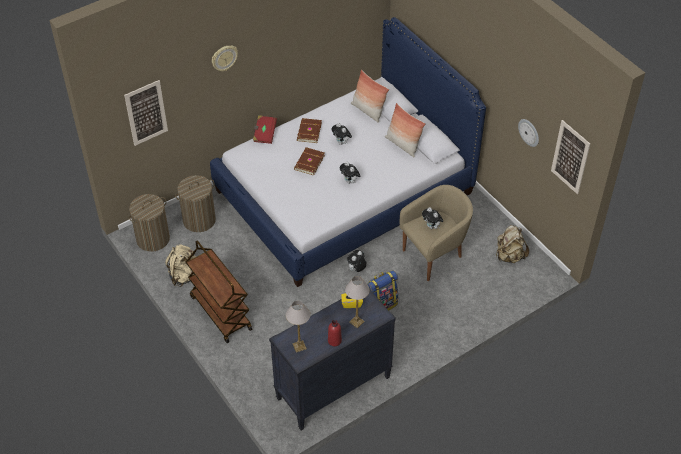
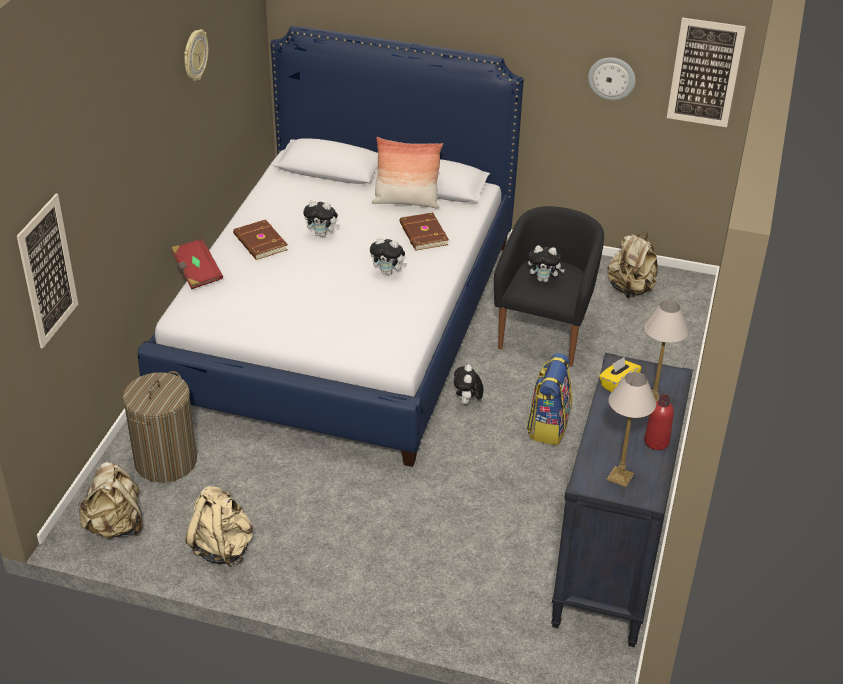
camera: 40 degrees left, 10 degrees down
laundry basket [128,194,170,252] -> beige backpack [78,462,143,538]
brown cart [186,241,252,343] -> none
wall clock [212,45,238,71] -> wall clock moved to [184,29,208,81]
brown book [294,147,325,175] -> brown book moved to [399,212,449,251]
pillow [351,70,389,123] -> none
beige armchair [400,185,473,281] -> black armchair [494,206,604,367]

